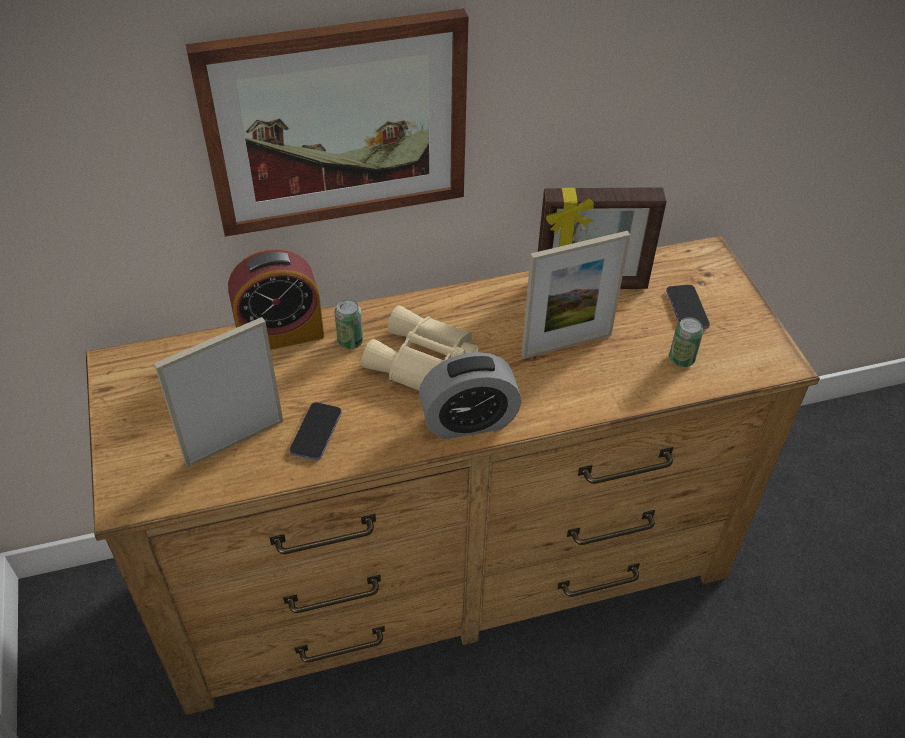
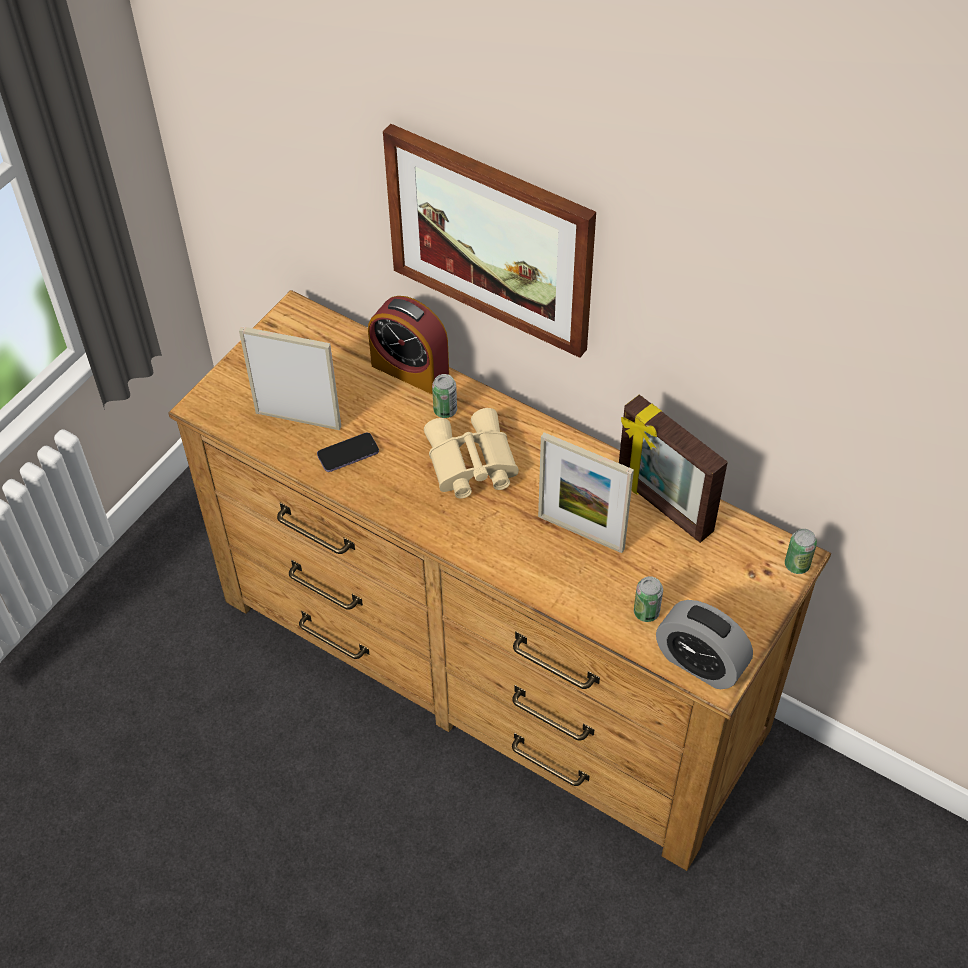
camera: 50 degrees right, 5 degrees up
alarm clock [419,352,521,439] -> alarm clock moved to [656,600,753,689]
phone [666,285,710,329] -> none
none -> can [785,529,817,574]

